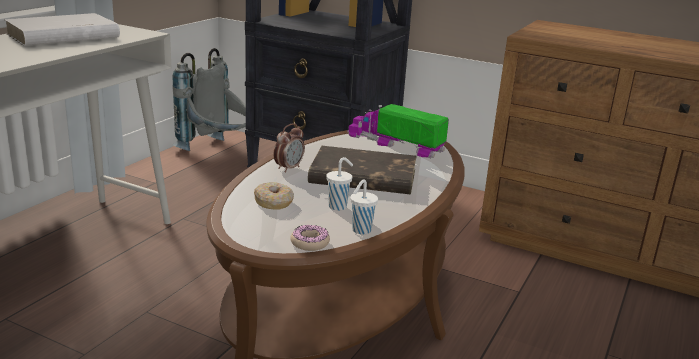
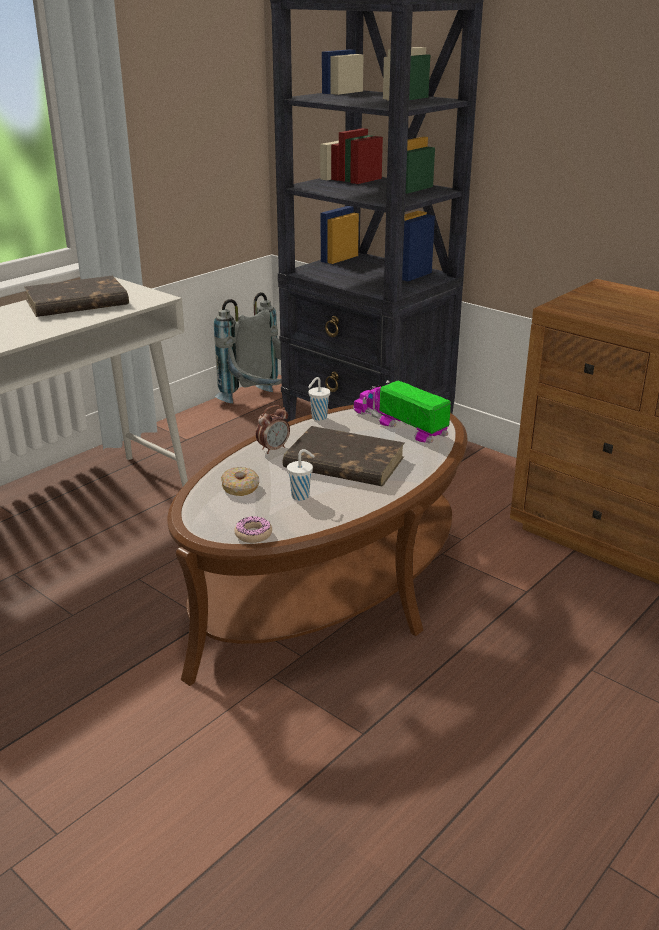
camera: 15 degrees right, 5 degrees up
white book [4,13,120,46] -> brown book [24,276,129,317]
white cup [350,180,378,234] -> white cup moved to [308,377,330,421]

